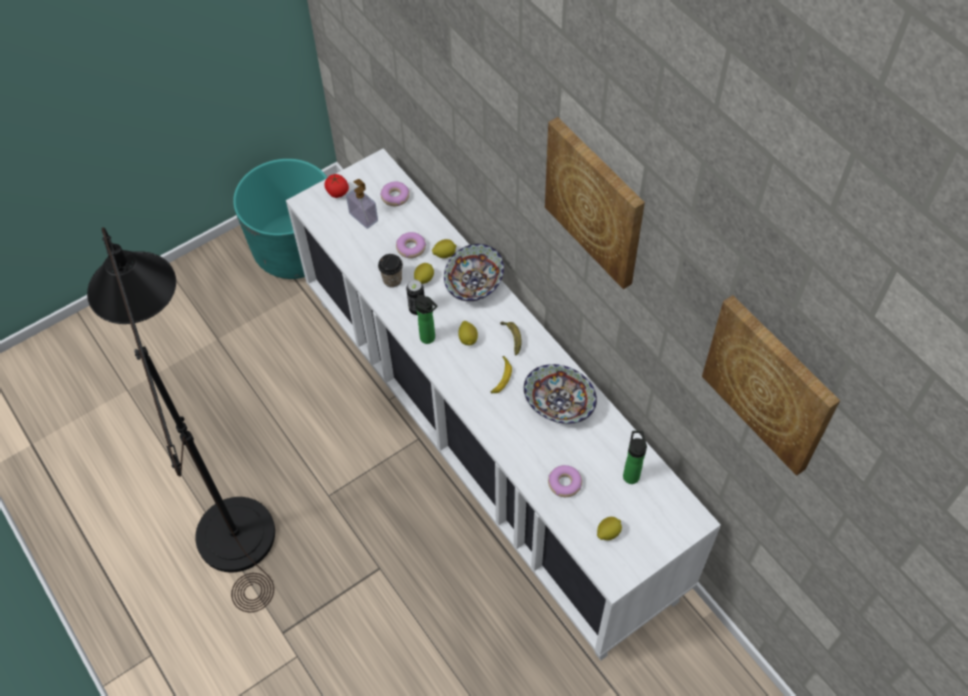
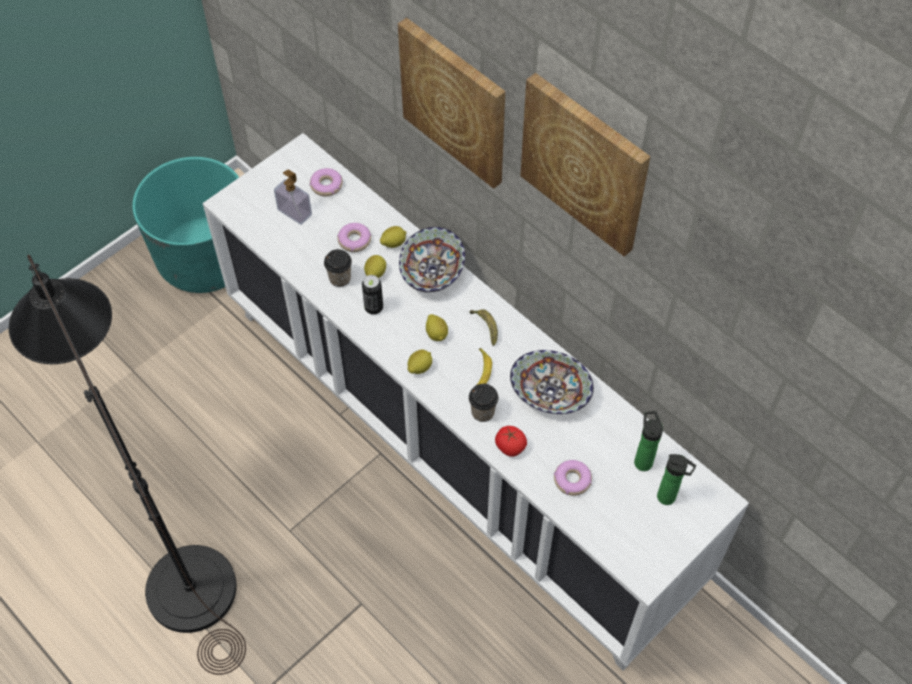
camera: 10 degrees left, 0 degrees up
tomato [324,174,349,198] -> tomato moved to [495,426,527,457]
bottle [416,295,437,344] -> bottle moved to [657,454,696,505]
lemon [597,517,622,540] -> lemon moved to [407,350,432,374]
picture [702,295,840,476] -> picture moved to [398,17,506,189]
none -> cup [469,384,499,422]

